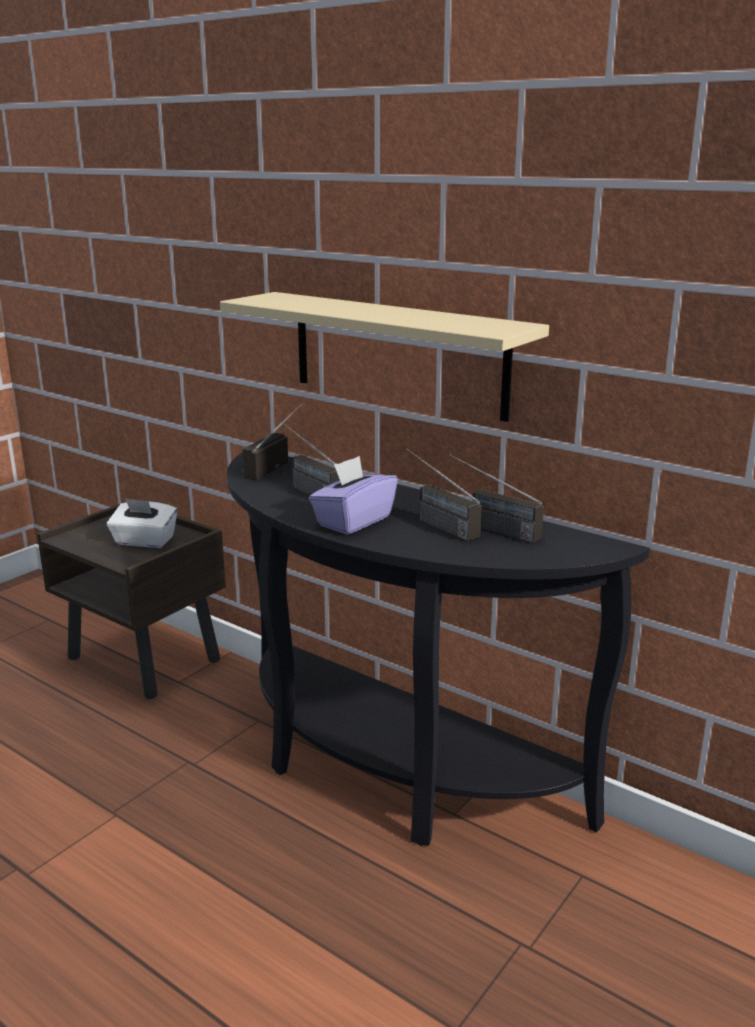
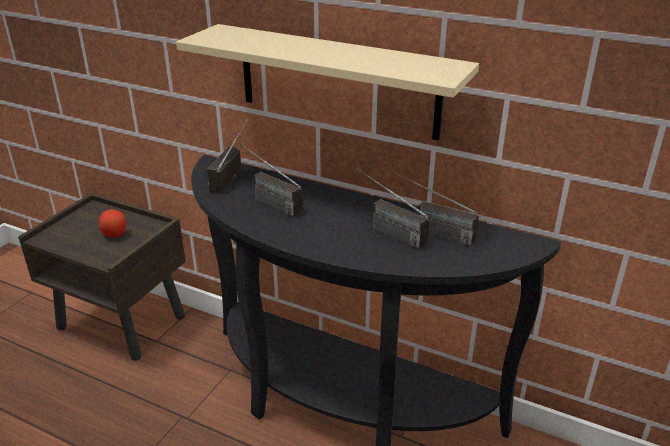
camera: 10 degrees left, 10 degrees up
white tissue box [107,498,177,548] -> apple [98,209,126,238]
purple tissue box [309,456,398,535] -> none

